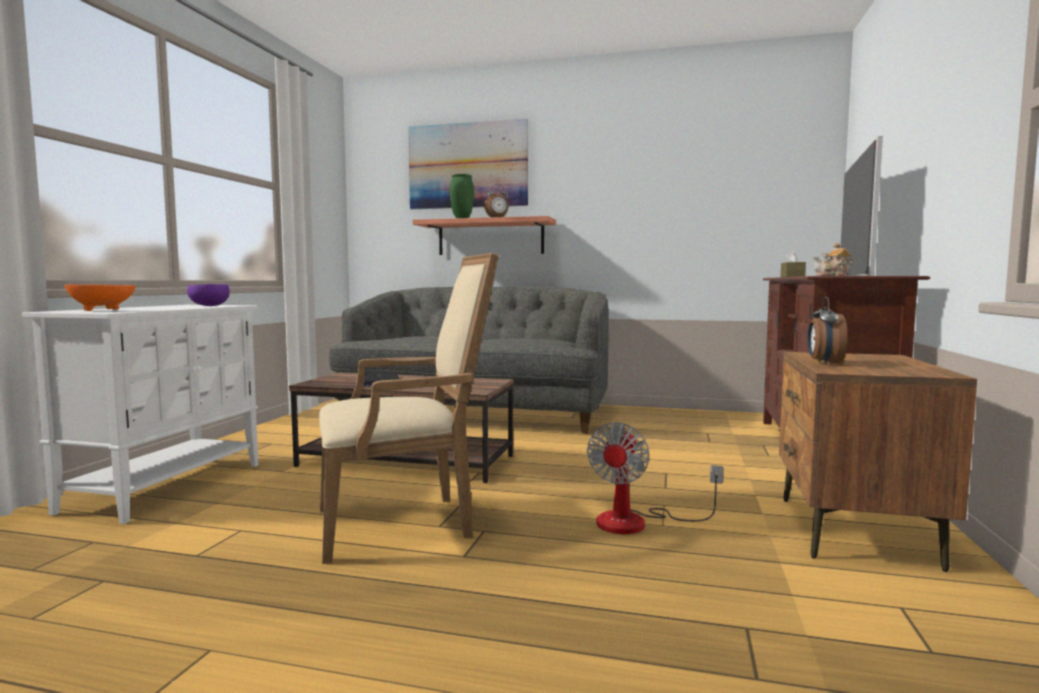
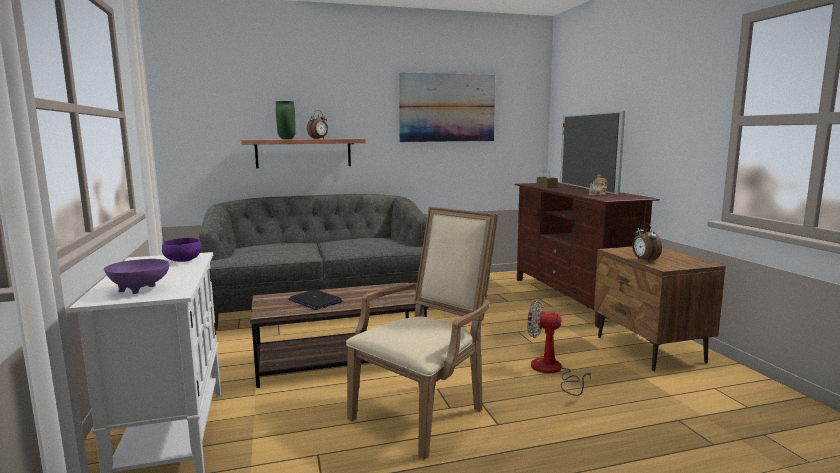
camera: 30 degrees left, 5 degrees up
orange bowl [64,284,135,311] -> purple bowl [104,259,169,294]
picture [408,119,528,209] -> picture moved to [399,72,495,142]
fan [587,422,723,534] -> fan turned 120 degrees clockwise [527,301,592,396]

